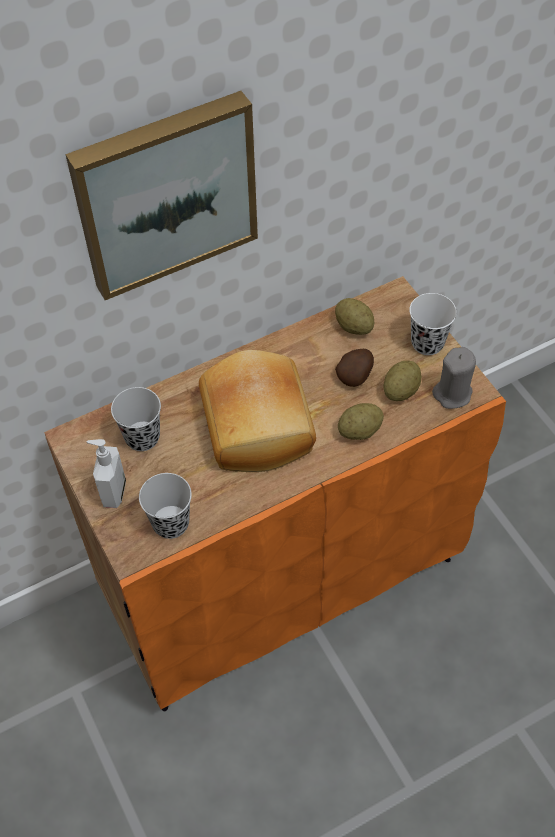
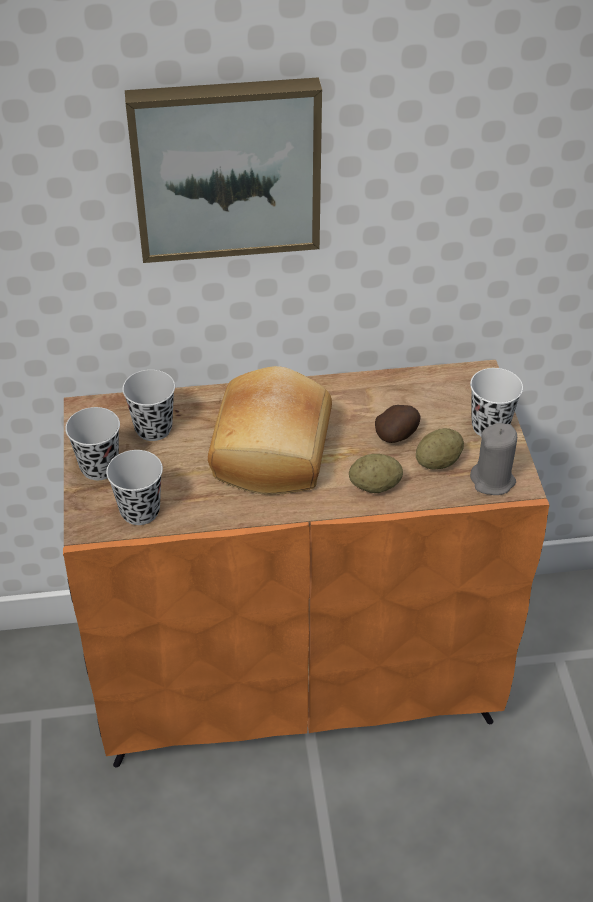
camera: 20 degrees right, 10 degrees down
soap dispenser [86,439,126,508] -> black cup [65,407,120,480]
potato [335,298,374,335] -> none

